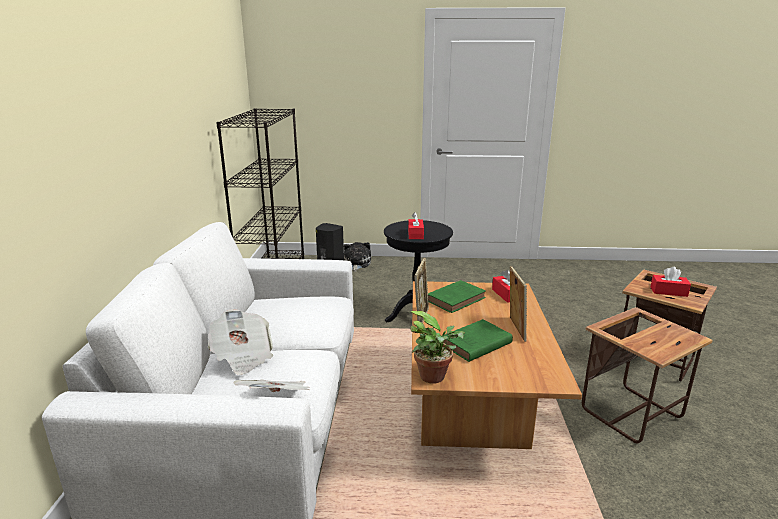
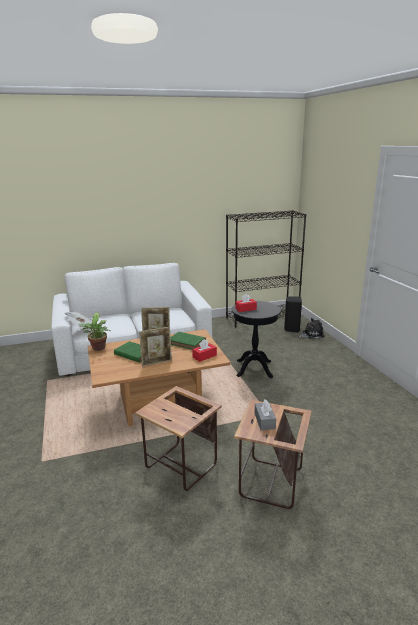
camera: 70 degrees right, 0 degrees up
newspaper [208,309,273,375] -> none
red tissue box [651,267,691,297] -> grey tissue box [255,399,276,430]

